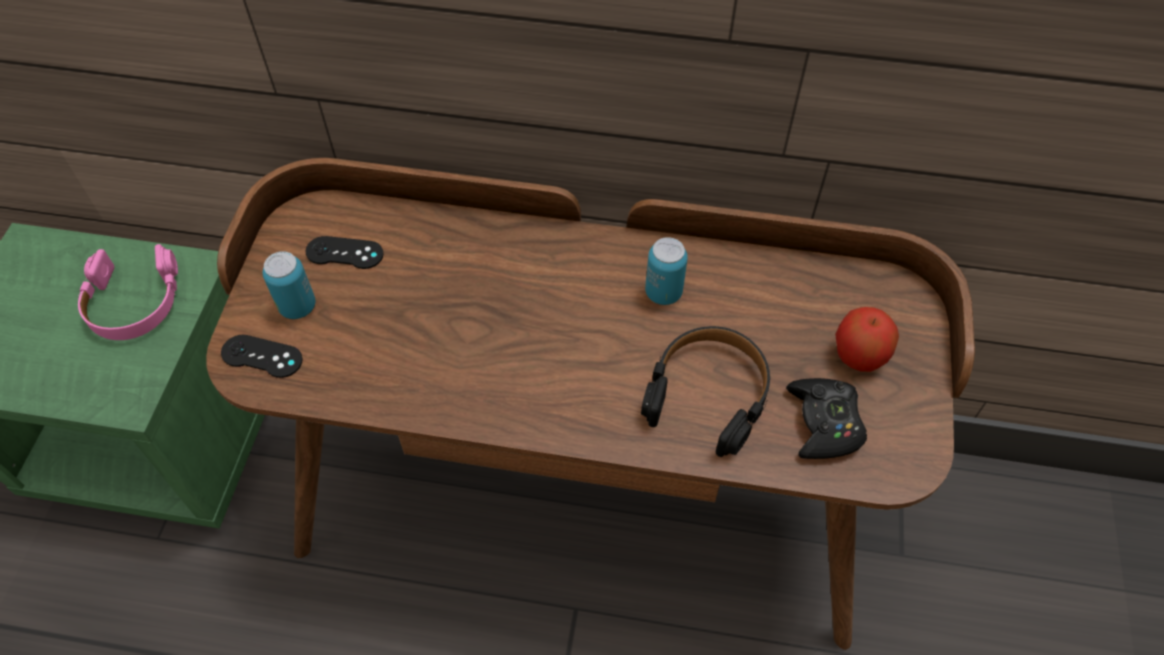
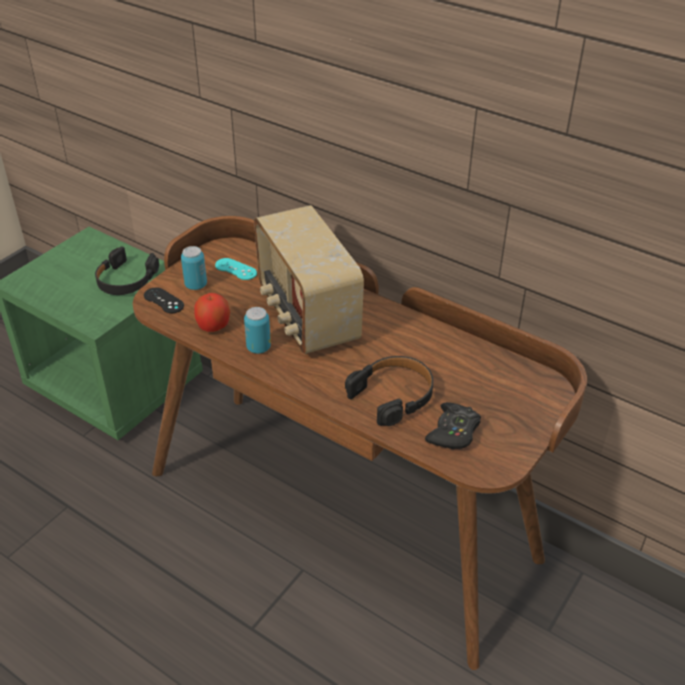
camera: 25 degrees right, 15 degrees down
pink headphones [78,244,178,340] -> black headphones [95,246,159,295]
black game controller [305,236,384,269] -> turquoise game controller [215,258,257,280]
can [645,237,688,305] -> can moved to [244,307,271,354]
apple [835,307,899,372] -> apple moved to [194,293,230,332]
none -> radio [254,205,364,354]

